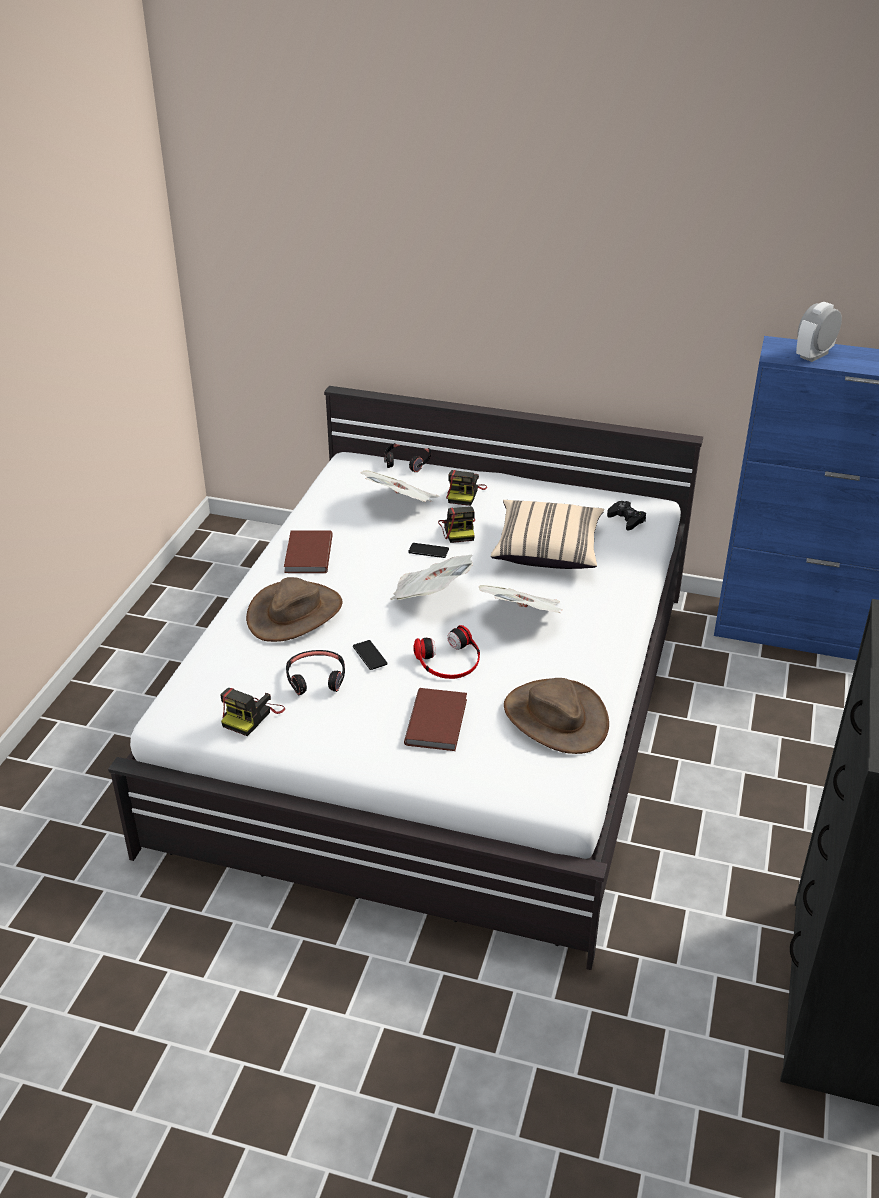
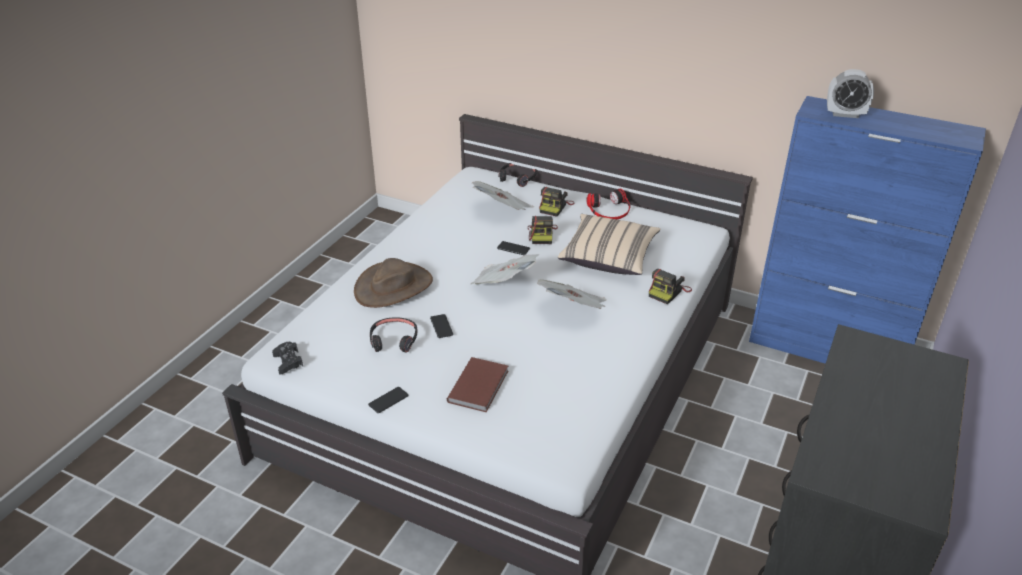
camera: 10 degrees right, 0 degrees up
camera [220,688,285,736] -> camera moved to [649,269,692,304]
brown book [284,530,333,573] -> none
headphones [413,625,480,679] -> headphones moved to [587,189,630,219]
brown hat [504,678,609,754] -> none
black game controller [607,501,646,531] -> black game controller moved to [272,342,303,375]
alarm clock [796,302,842,362] -> alarm clock turned 135 degrees counterclockwise [827,69,874,118]
none -> phone [368,387,409,413]

